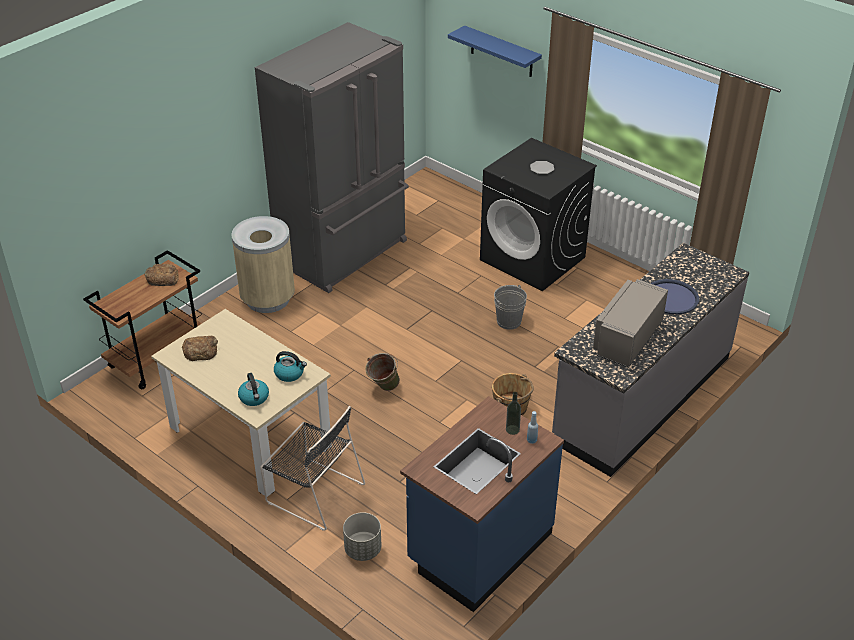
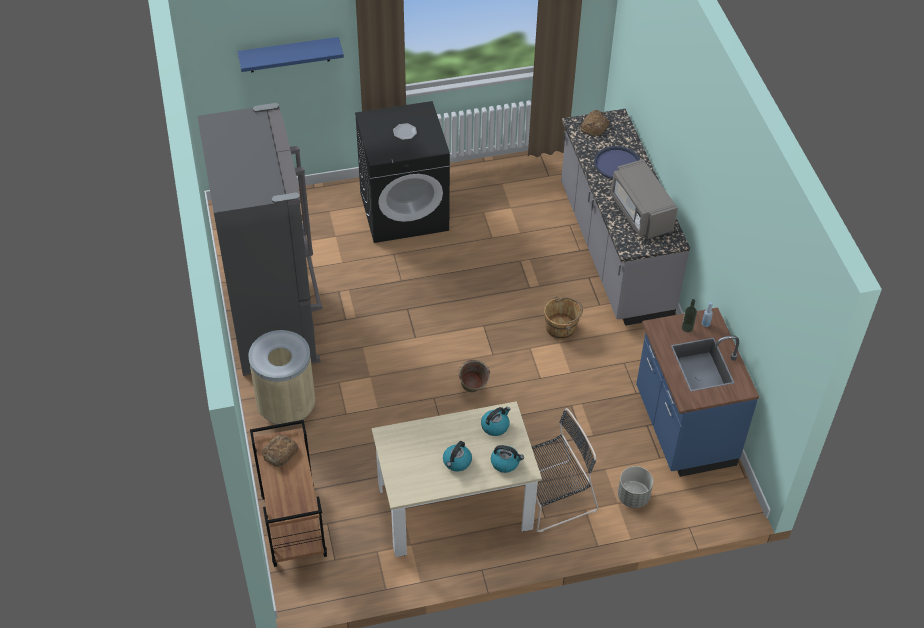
camera: 55 degrees left, 10 degrees up
bread [182,336,218,361] -> bread moved to [580,110,609,136]
grey bucket [494,285,527,330] -> none
none -> kettle [443,441,472,472]

